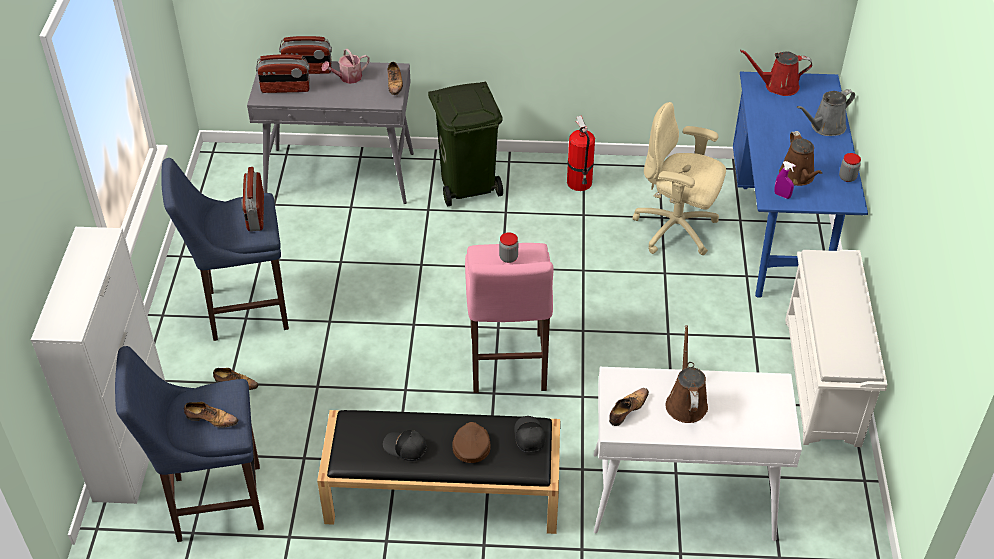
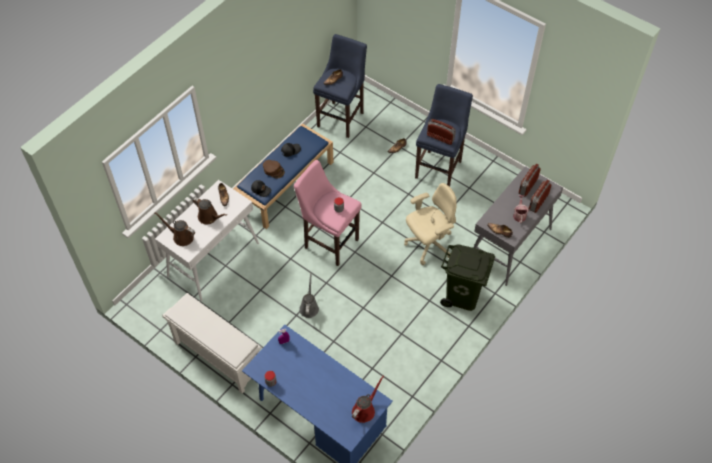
camera: 125 degrees right, 10 degrees up
white cabinet [31,227,165,504] -> none
black bench [317,410,561,534] -> blue bench [233,123,334,229]
fire extinguisher [567,116,595,191] -> none
beige office chair [632,102,726,255] -> beige office chair moved to [404,183,457,265]
brown watering can [779,131,822,186] -> brown watering can moved to [154,212,195,246]
grey watering can [797,89,855,136] -> grey watering can moved to [299,273,319,318]

